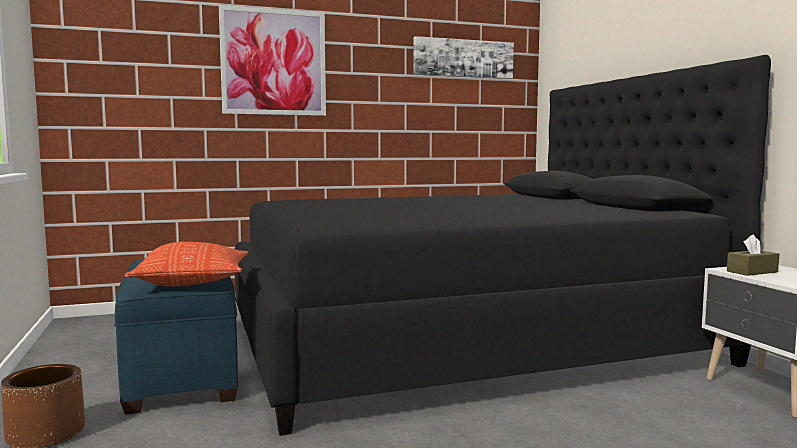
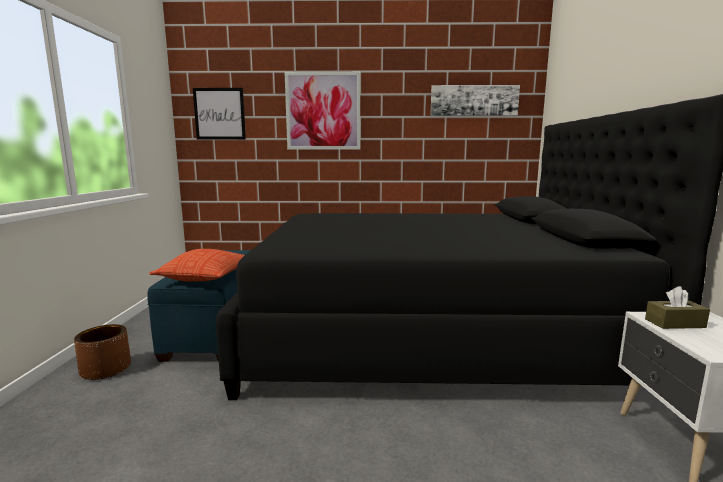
camera: 20 degrees right, 5 degrees up
none -> picture [193,88,246,140]

